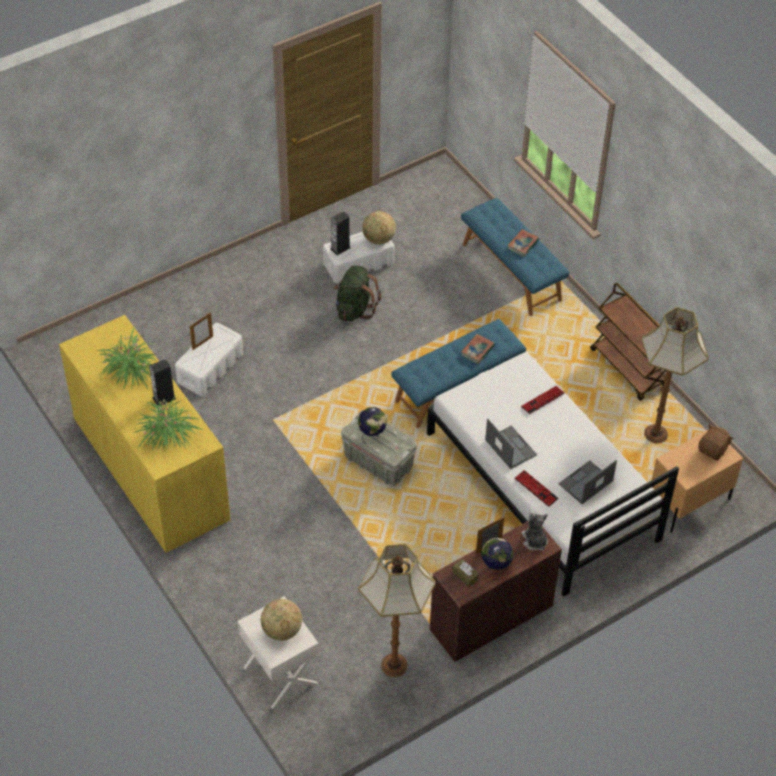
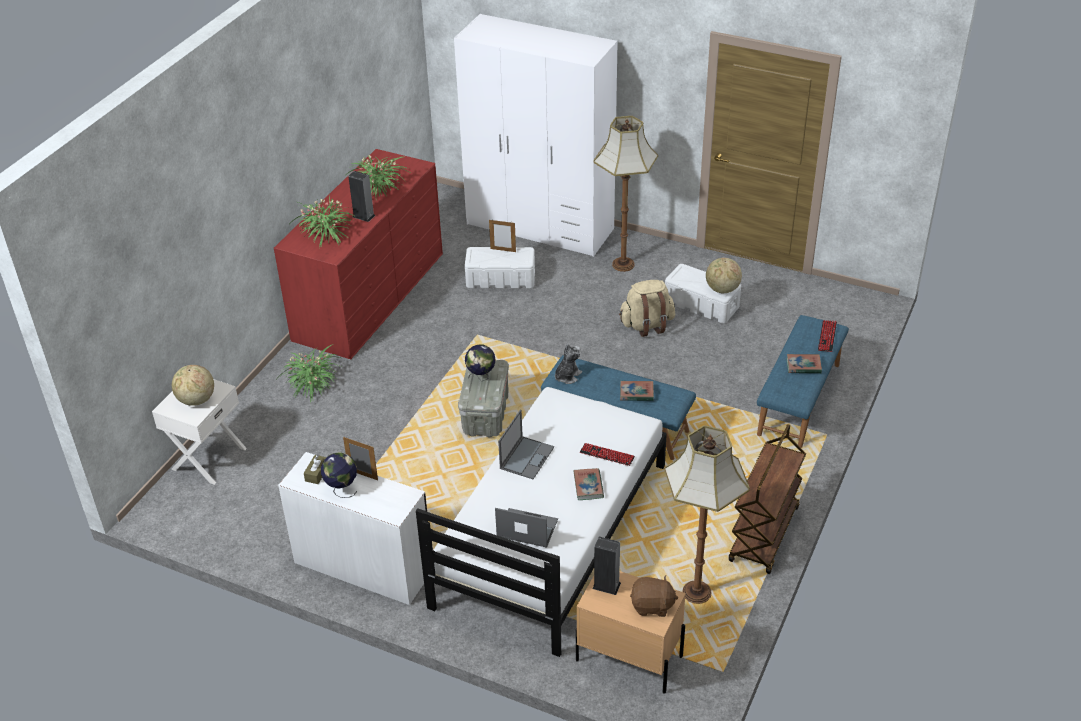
camera: 60 degrees right, 10 degrees down
yellow dresser [59,315,231,553] -> red dresser [274,149,443,359]
speaker [330,211,351,255] -> speaker moved to [592,537,621,595]
green backpack [334,266,381,322] -> beige backpack [619,280,675,337]
floor lamp [358,544,436,677] -> floor lamp moved to [593,116,658,272]
brown desk [430,521,562,662] -> white desk [278,452,428,605]
keyboard [515,470,559,507] -> keyboard moved to [818,320,837,352]
plush toy [521,510,548,551] -> plush toy moved to [555,344,582,384]
none -> potted plant [282,344,343,402]
none -> white wardrobe [454,14,618,257]
none -> book [573,468,604,500]

